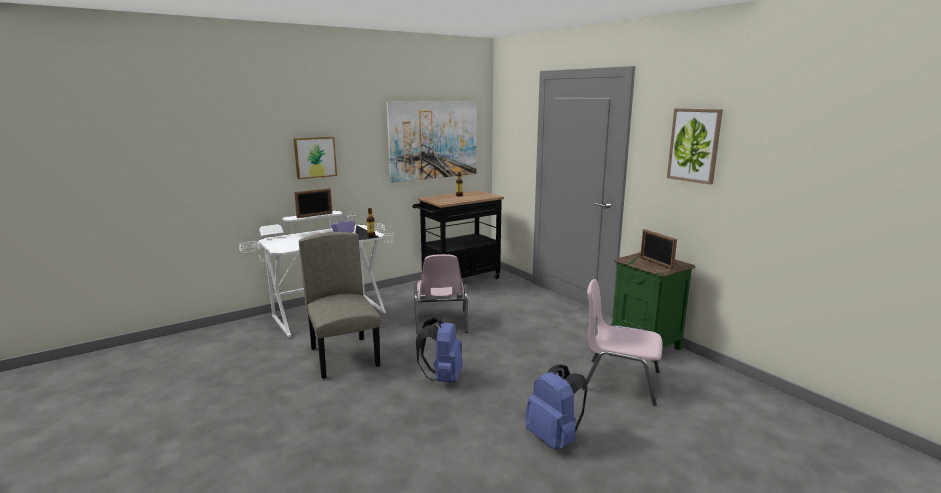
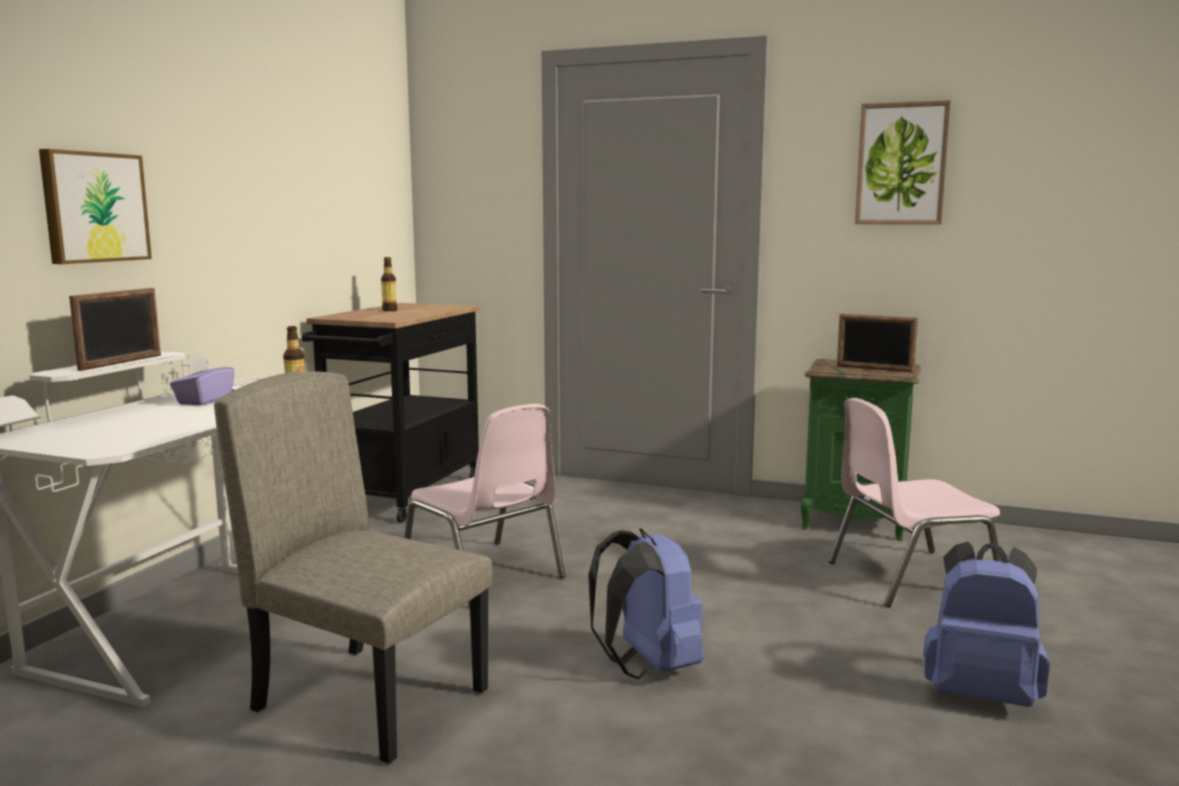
camera: 35 degrees left, 5 degrees down
picture [386,101,477,182] -> none

